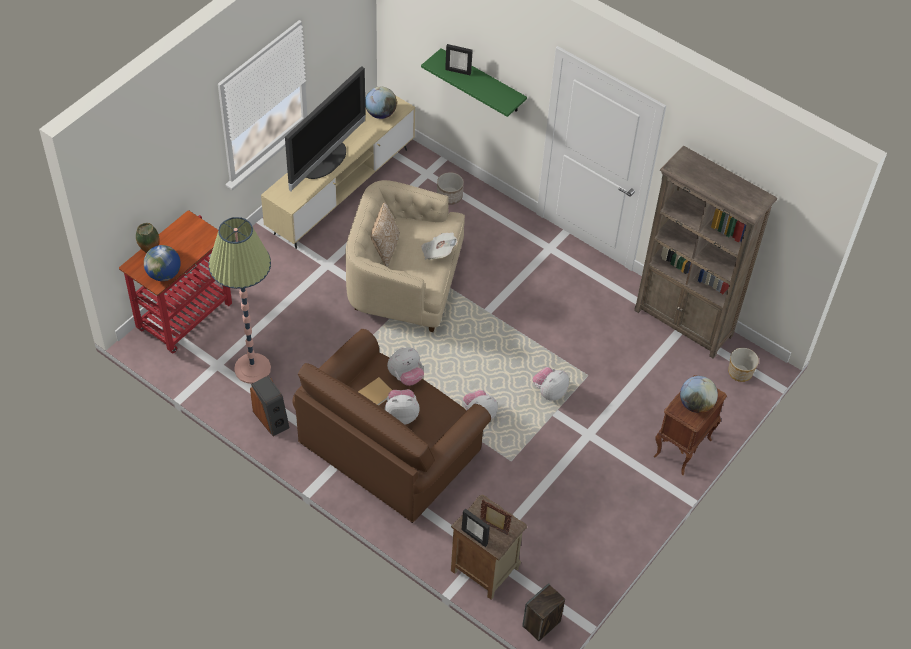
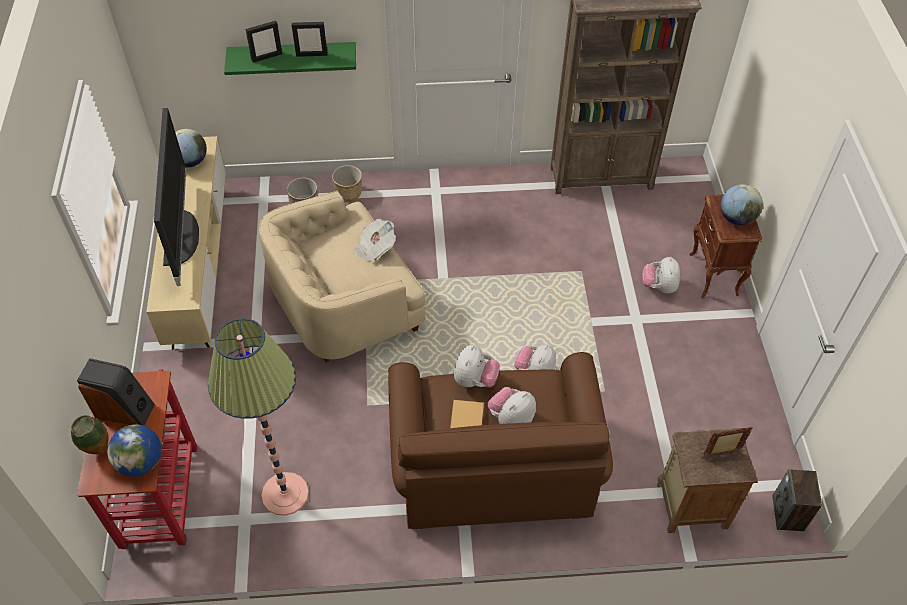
camera: 40 degrees left, 0 degrees up
speaker [250,376,290,436] -> speaker moved to [77,358,155,426]
pillow [371,202,400,267] -> none
picture frame [462,509,490,547] -> picture frame moved to [292,22,328,57]
plush toy [533,367,569,401] -> plush toy moved to [642,257,680,293]
planter [728,348,759,382] -> planter moved to [332,165,362,201]

